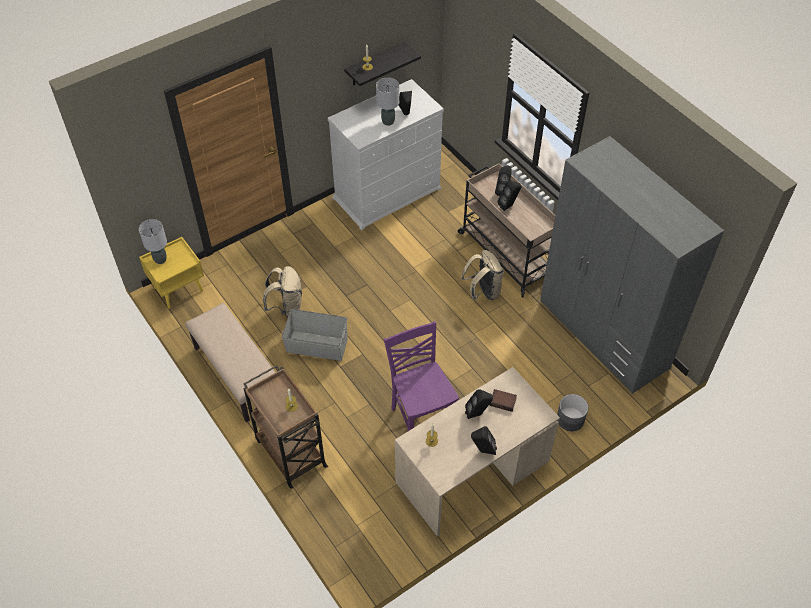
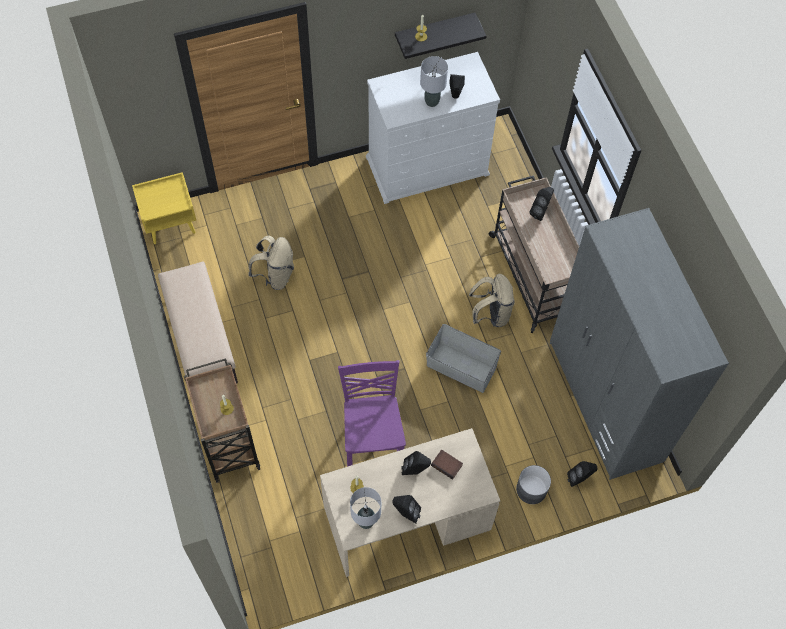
camera: 15 degrees right, 10 degrees up
grey table lamp [139,219,167,264] -> grey table lamp moved to [350,487,381,529]
grey storage box [282,309,347,361] -> grey storage box moved to [426,324,501,393]
black speaker [498,181,521,211] -> black speaker moved to [567,461,598,487]

